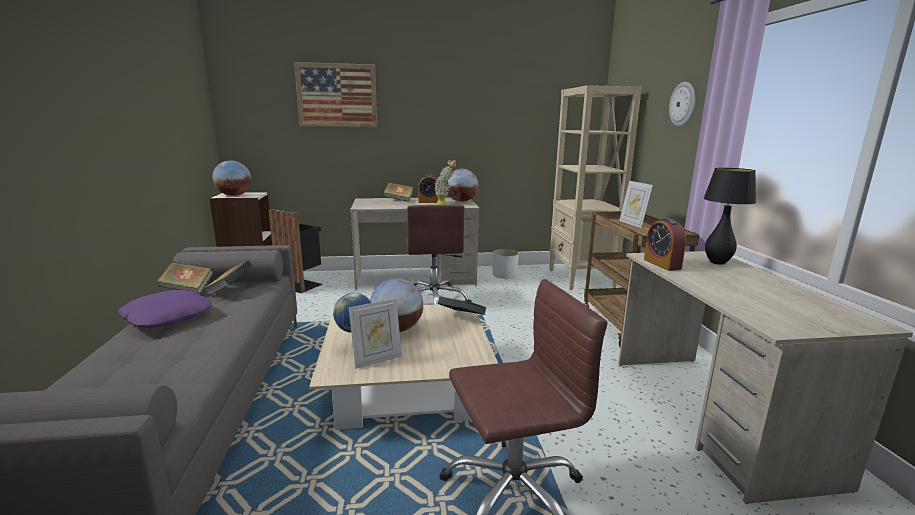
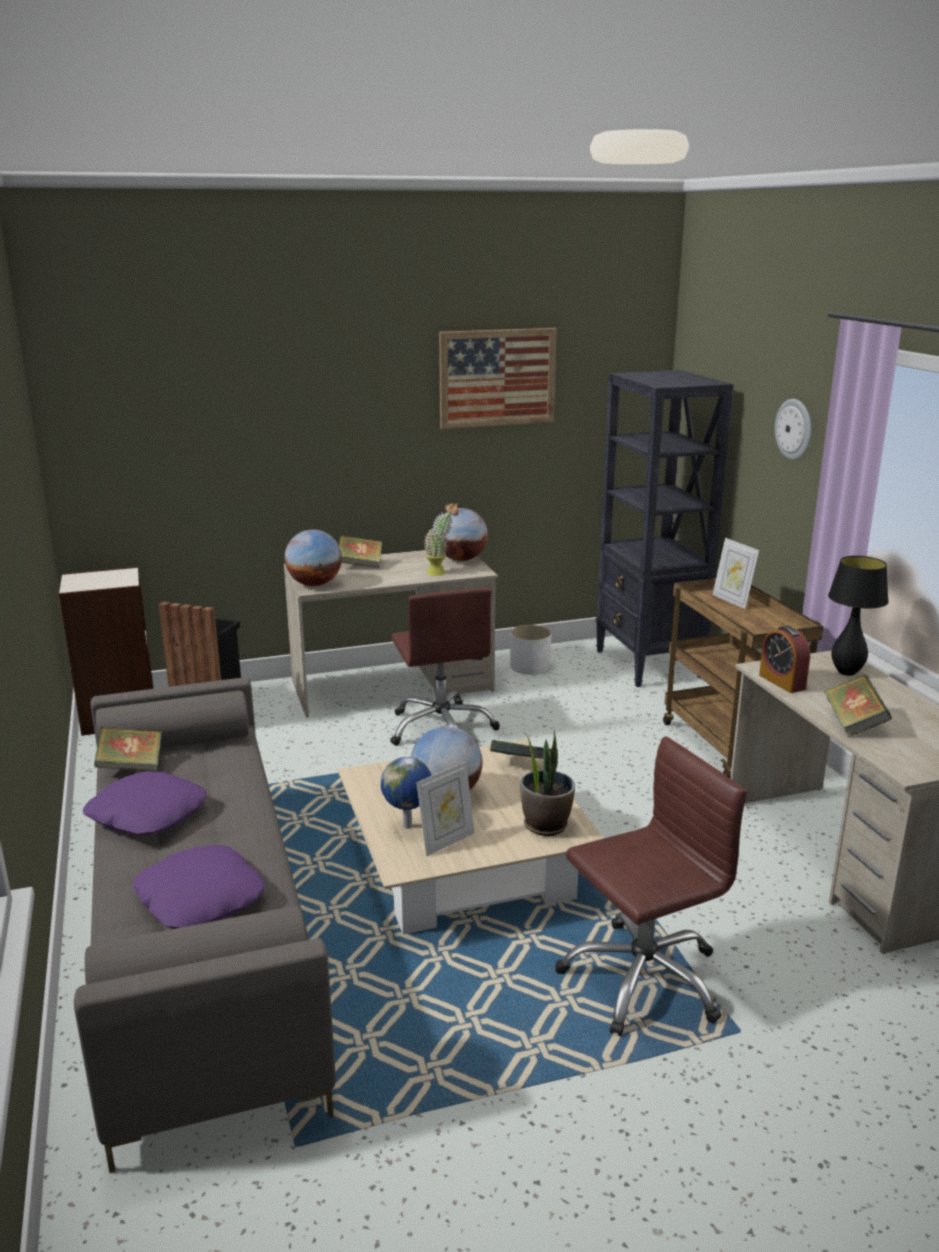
camera: 10 degrees left, 5 degrees up
book [204,260,252,296] -> book moved to [824,675,892,737]
globe [212,160,251,196] -> globe moved to [285,529,342,586]
picture [294,62,377,127] -> picture moved to [439,328,557,429]
alarm clock [418,174,438,203] -> none
beige bookcase [549,85,642,290] -> black bookcase [596,370,734,687]
none -> purple pillow [132,845,265,929]
none -> potted plant [521,729,575,836]

